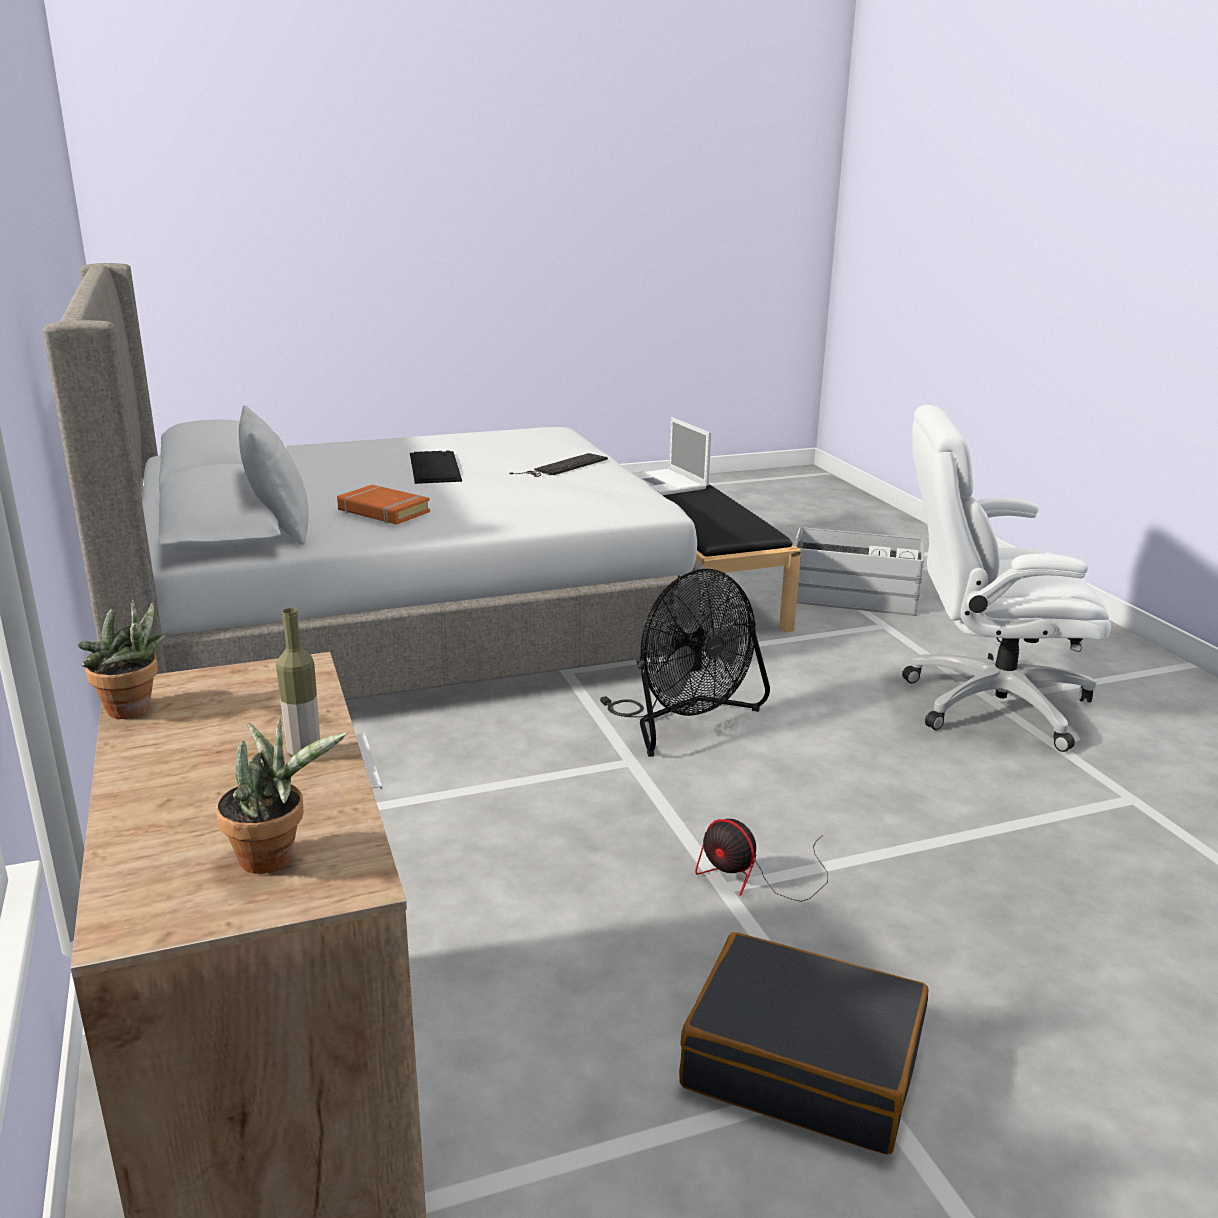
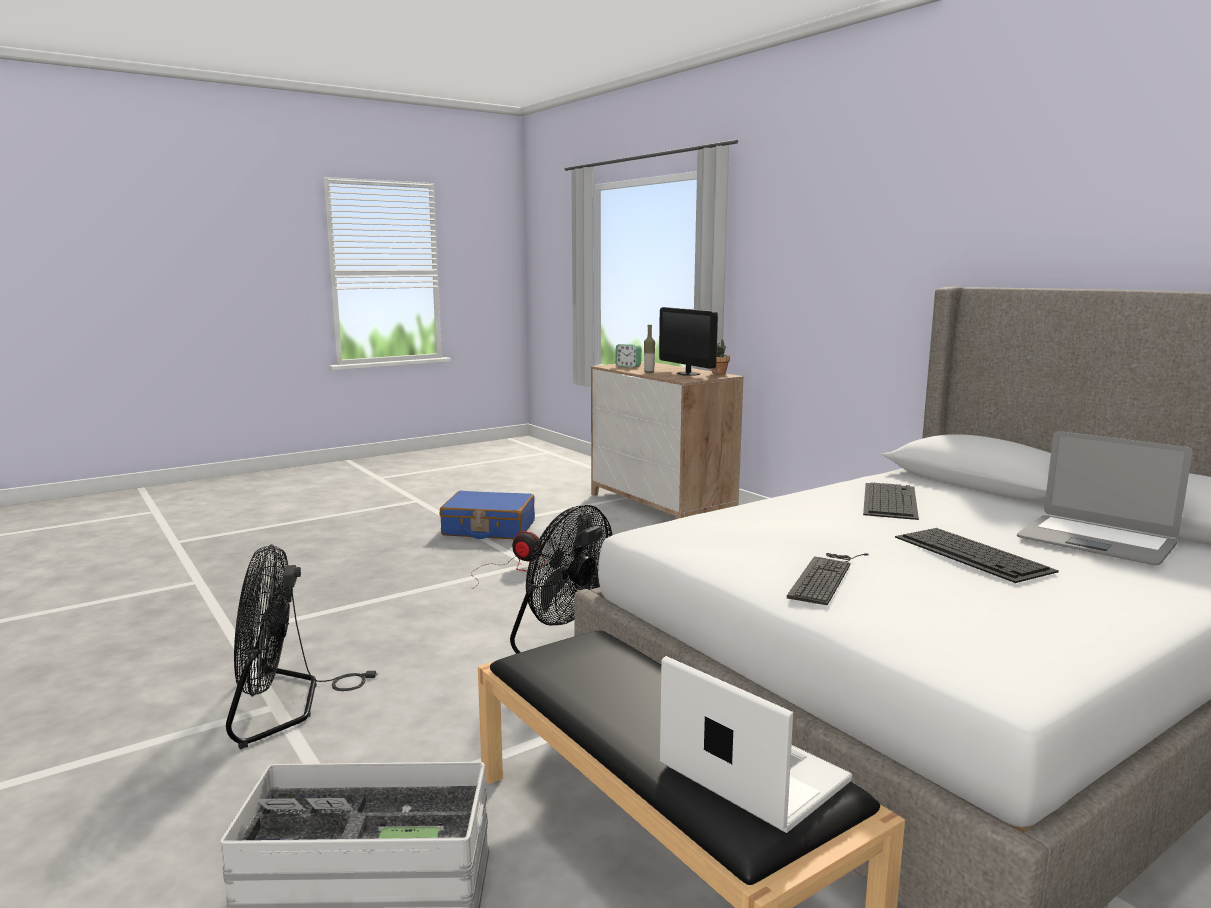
camera: 165 degrees right, 10 degrees down
potted plant [216,717,346,874] -> alarm clock [615,344,641,367]
grey pillow [239,405,308,545] -> none
orange book [337,485,430,525] -> keyboard [863,482,919,520]
black suitcase [679,932,928,1155] -> blue suitcase [440,491,535,539]
white office chair [902,405,1111,752] -> black fan [226,544,379,750]
none -> monitor [659,307,718,376]
none -> laptop [1017,431,1192,565]

